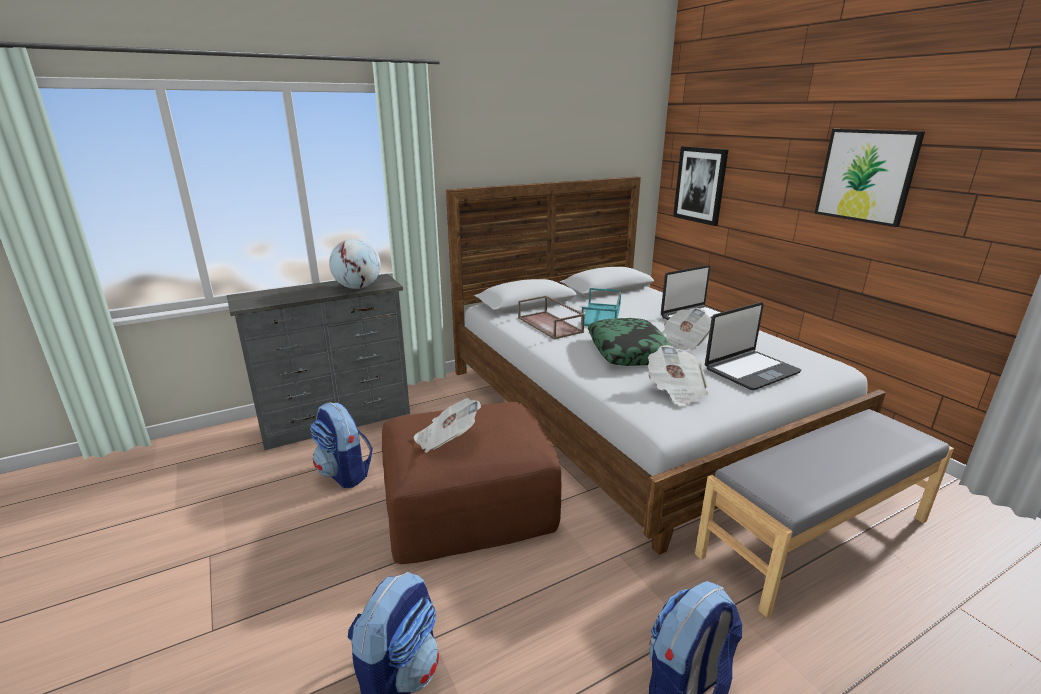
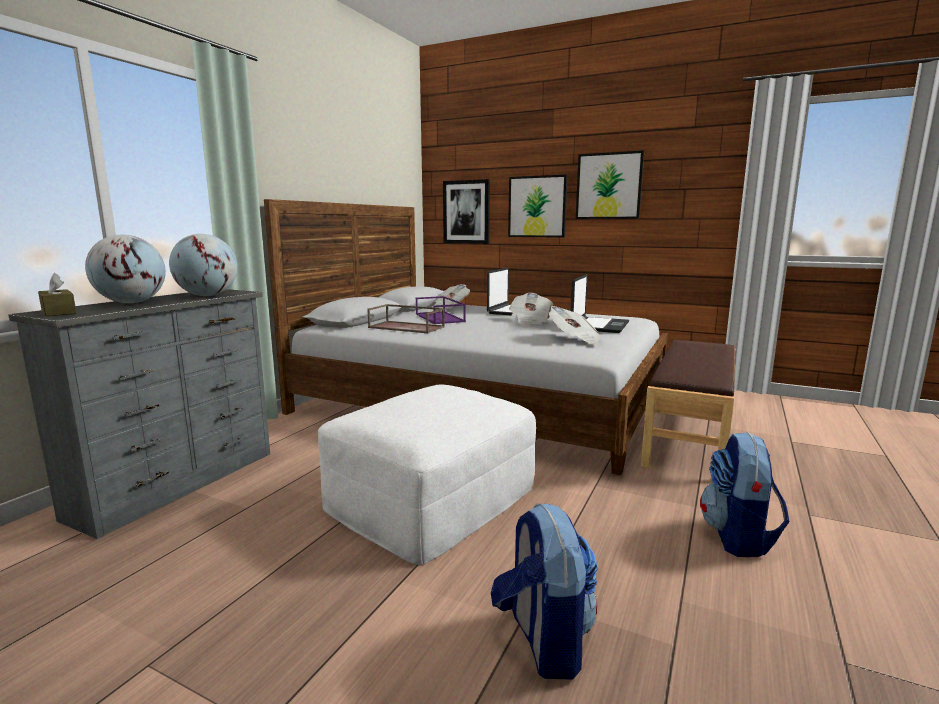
camera: 35 degrees left, 10 degrees down
backpack [310,403,373,488] -> none
brown ottoman [382,402,561,564] -> white ottoman [318,385,536,565]
newspaper [414,398,481,453] -> newspaper moved to [432,284,470,310]
turquoise tray [581,288,621,326] -> purple tray [416,296,466,324]
pillow [588,318,671,366] -> none
grey bench [695,409,954,618] -> brown bench [641,340,735,468]
none -> brown tissue box [38,273,77,316]
none -> globe [85,234,166,303]
none -> picture [508,175,568,238]

